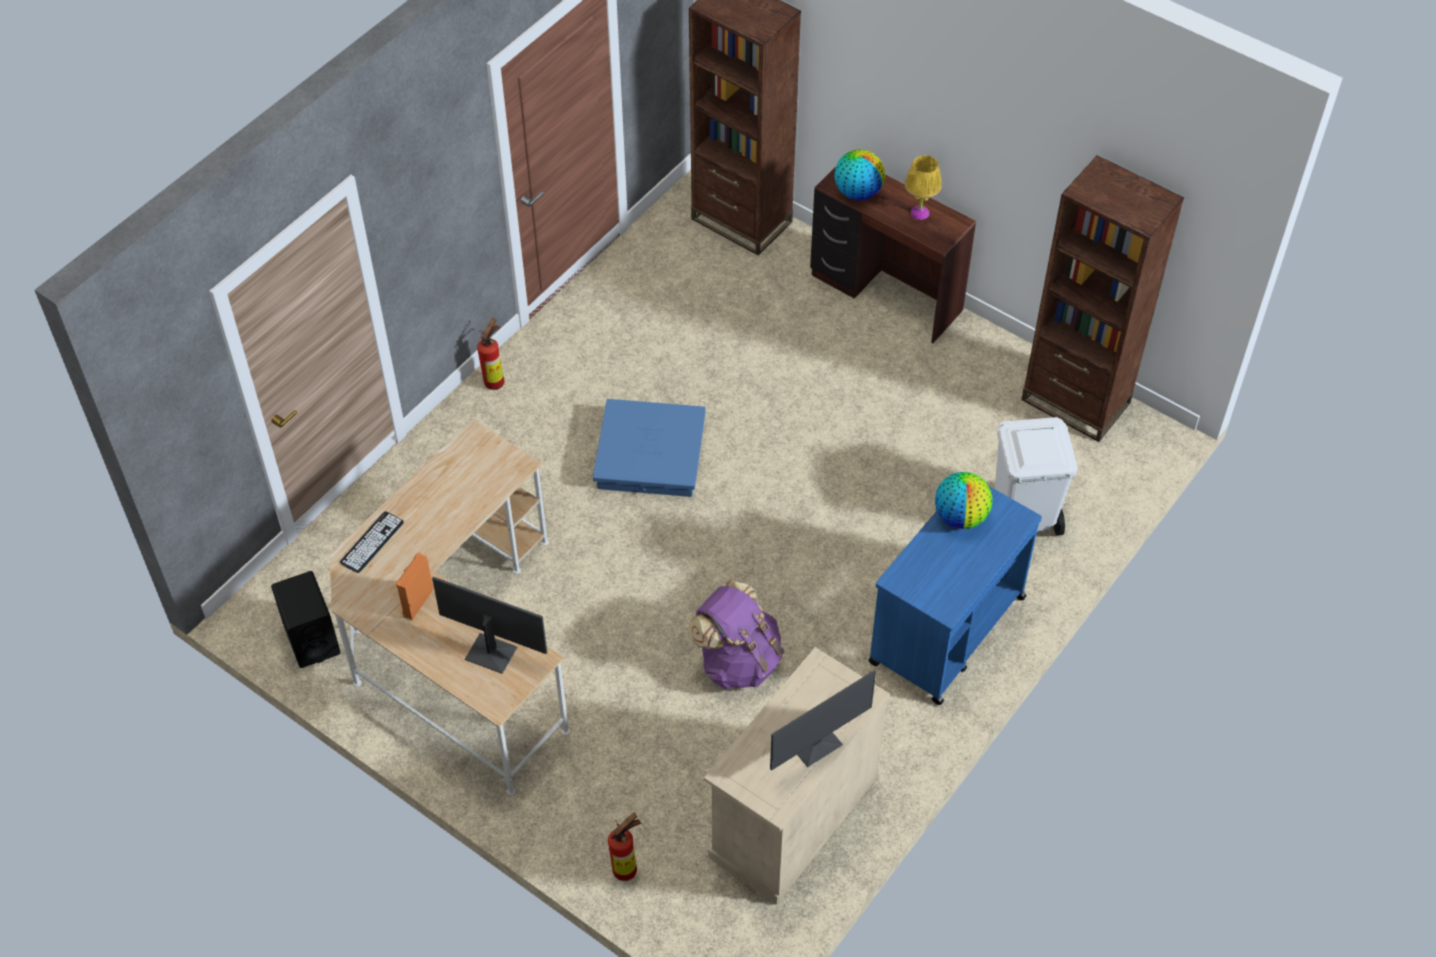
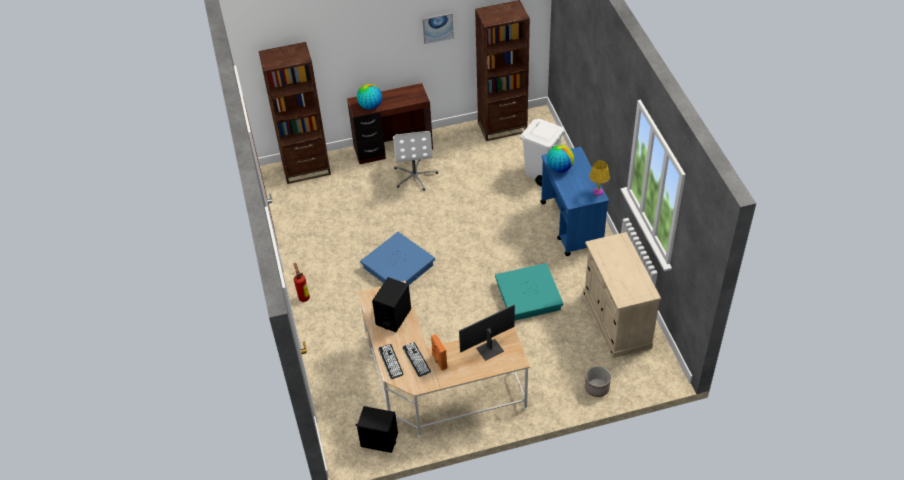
camera: 50 degrees left, 5 degrees down
fire extinguisher [608,813,641,881] -> planter [585,366,611,397]
purple backpack [687,580,784,690] -> turquoise storage box [495,263,563,321]
monitor [770,670,876,771] -> none
yellow table lamp [905,155,942,220] -> yellow table lamp moved to [589,161,610,196]
none -> black speaker [372,277,411,332]
none -> white office chair [393,131,438,191]
none -> keyboard [403,342,431,377]
none -> picture [422,13,454,44]

